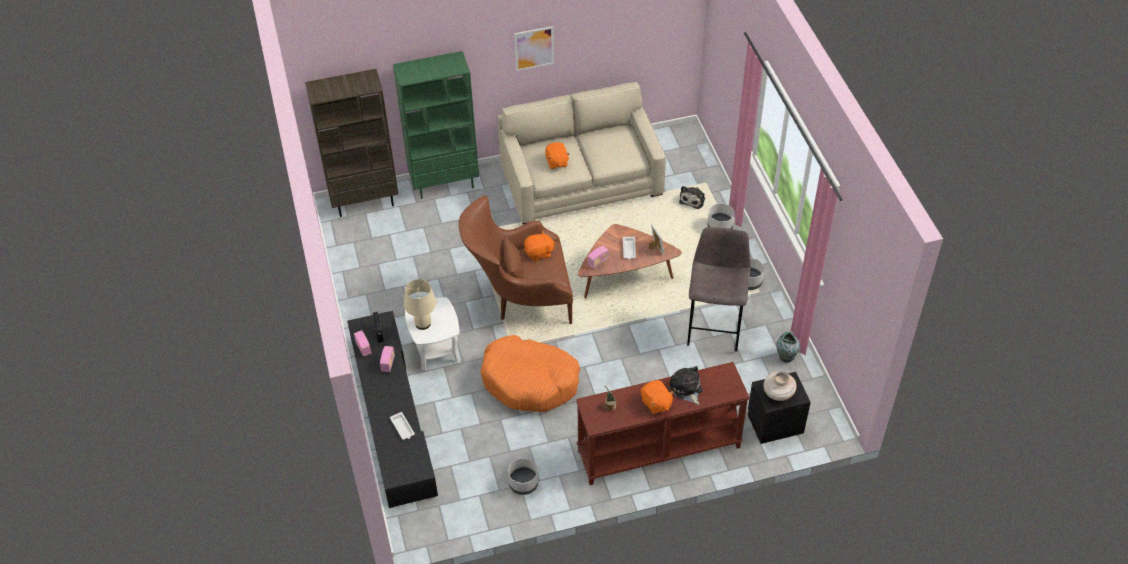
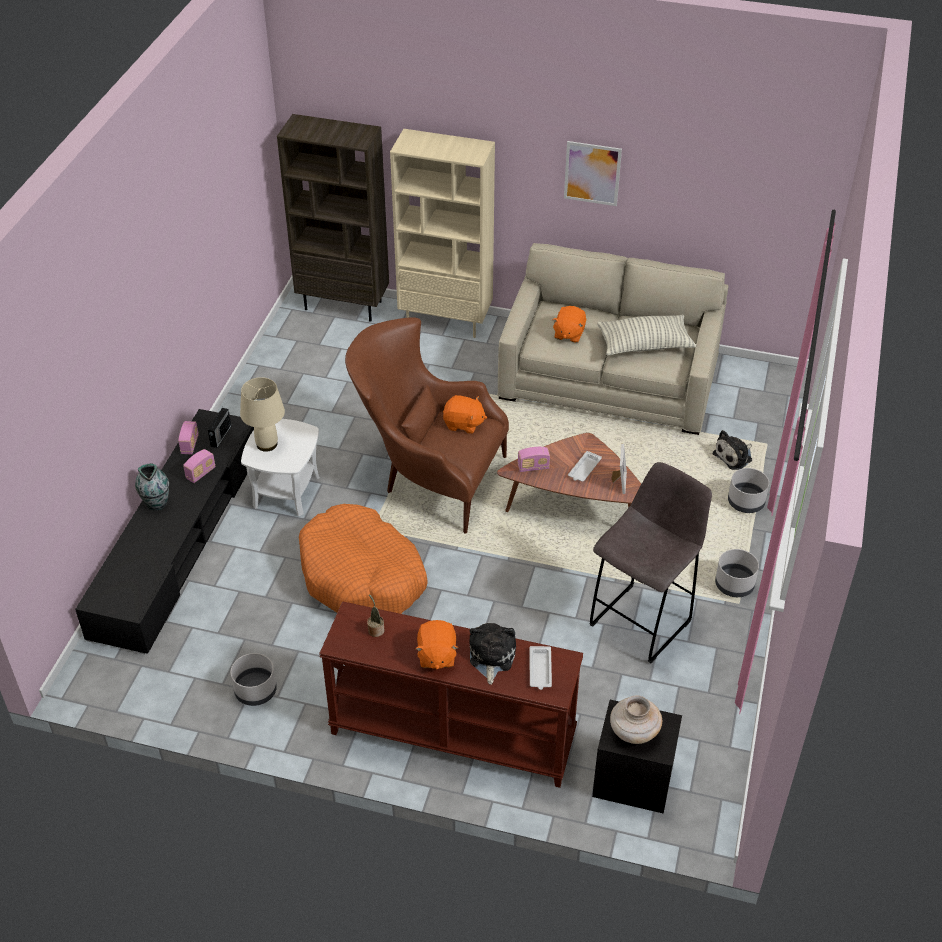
camera: 30 degrees right, 5 degrees down
white tray [390,412,415,440] -> white tray moved to [529,646,552,690]
green bookcase [393,51,479,199] -> beige bookcase [390,129,495,338]
vase [776,332,800,363] -> vase moved to [135,463,169,510]
none -> pillow [597,314,696,356]

